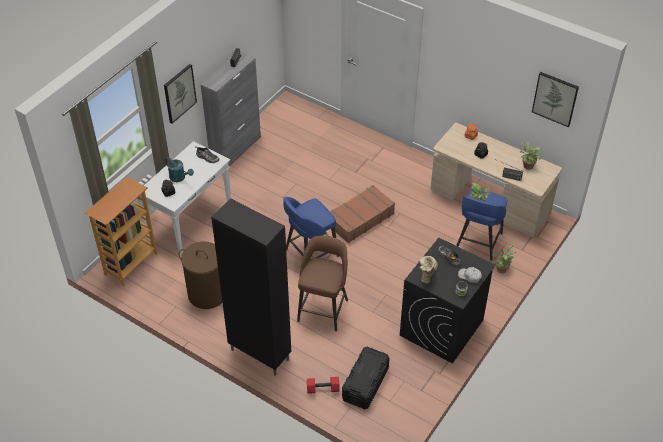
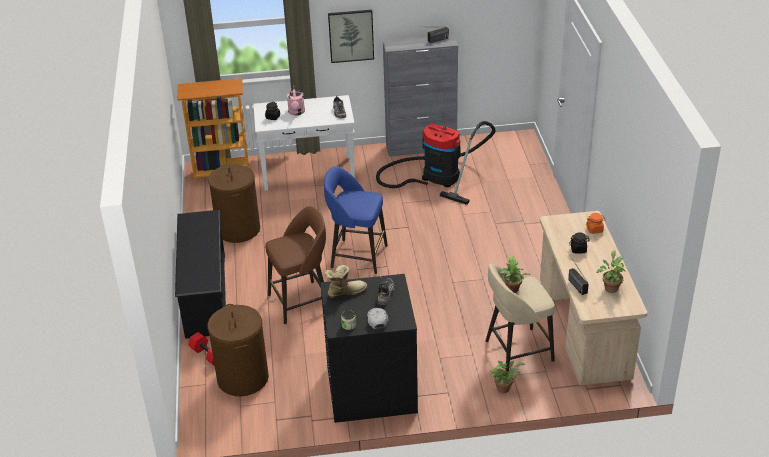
camera: 50 degrees right, 10 degrees down
turquoise watering can [165,157,194,182] -> pink watering can [287,86,305,116]
black cabinet [211,198,291,376] -> black shoe rack [175,210,226,339]
brown suitcase [330,185,395,243] -> none
black storage box [342,347,390,409] -> brown laundry basket [207,304,269,396]
blue stool [456,189,507,261] -> beige stool [485,264,555,372]
picture [532,72,579,127] -> none
none -> vacuum cleaner [376,121,495,205]

